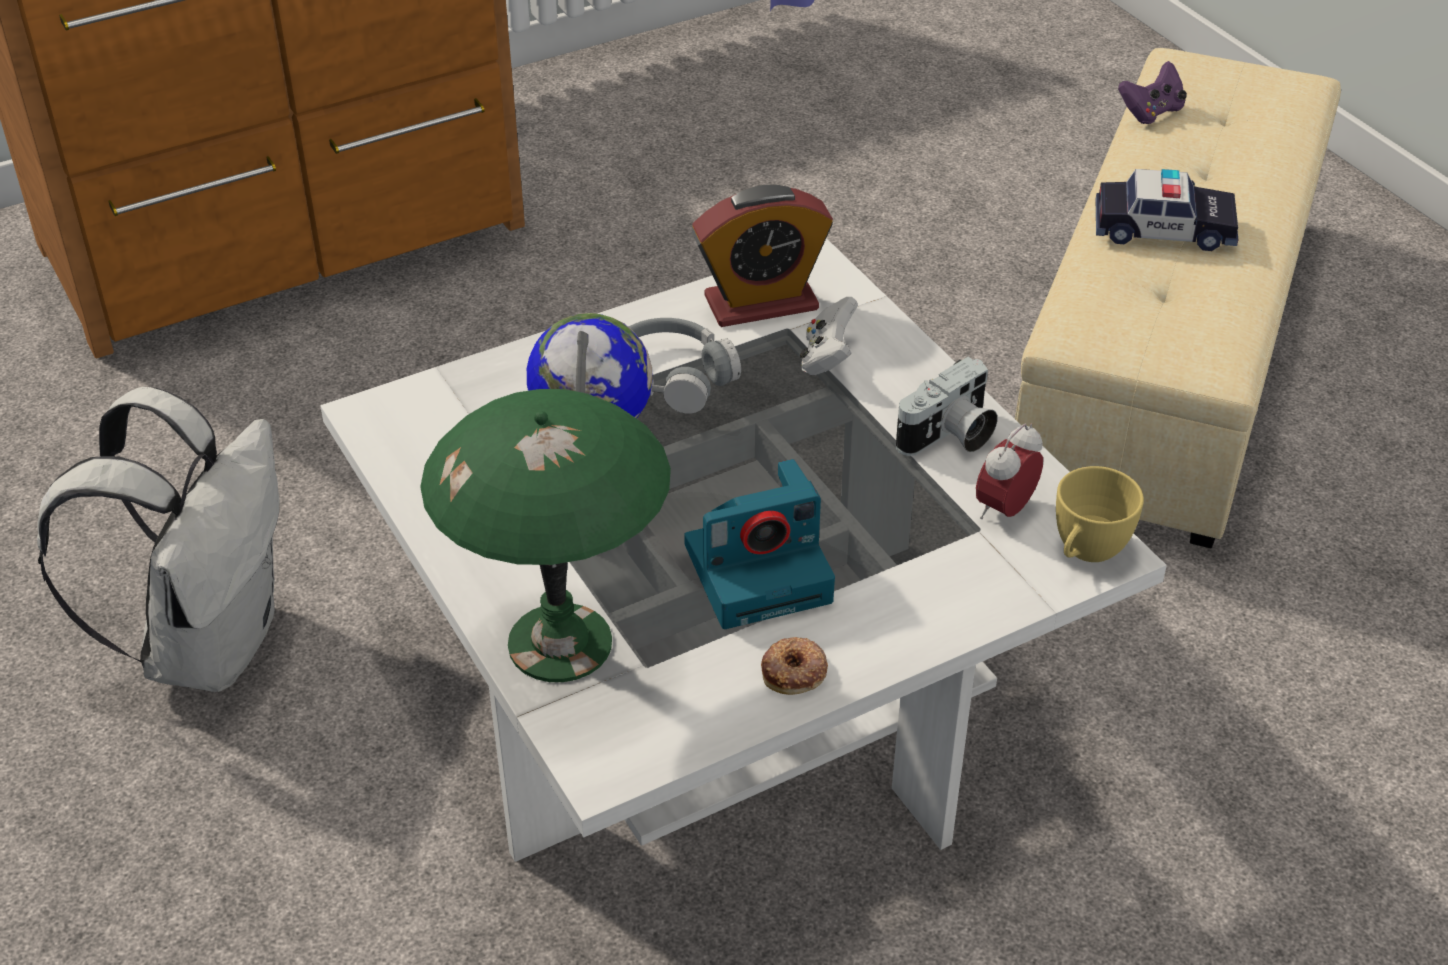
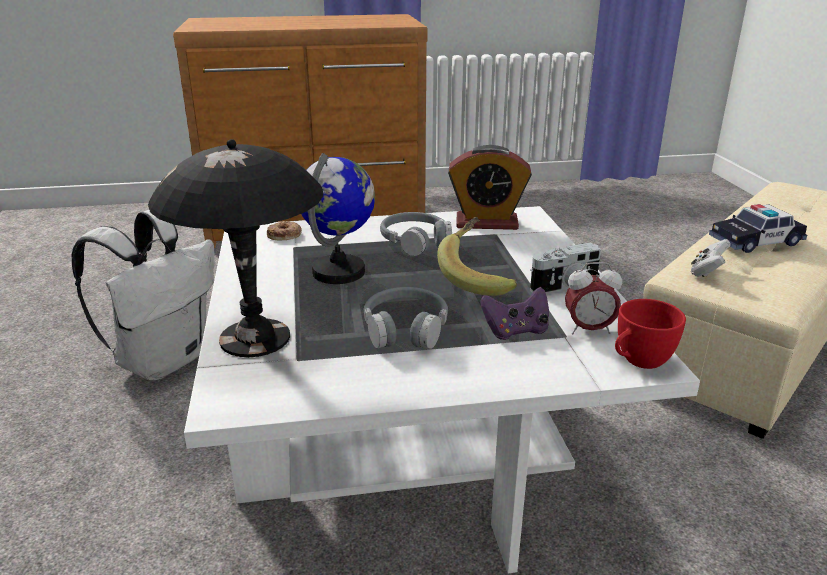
camera: 20 degrees right, 15 degrees down
green table lamp [420,389,671,682] -> black table lamp [148,139,323,357]
camera [684,459,835,629] -> grey headphones [364,287,448,349]
donut [761,637,828,695] -> donut moved to [267,221,302,240]
white game controller [800,297,858,375] -> white game controller moved to [691,239,730,277]
alarm clock [976,424,1043,519] -> alarm clock turned 150 degrees counterclockwise [565,262,622,334]
yellow cup [1056,466,1144,562] -> red cup [615,299,686,369]
toy car [1096,169,1239,251] -> toy car turned 135 degrees clockwise [709,204,807,253]
purple game controller [1118,61,1187,124] -> purple game controller moved to [480,287,549,340]
none -> banana [437,217,517,296]

